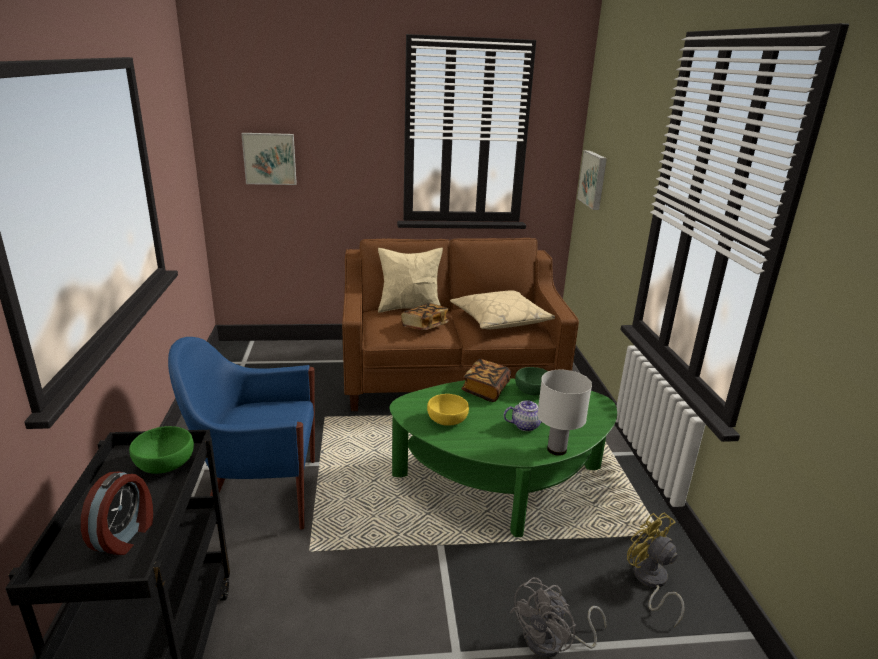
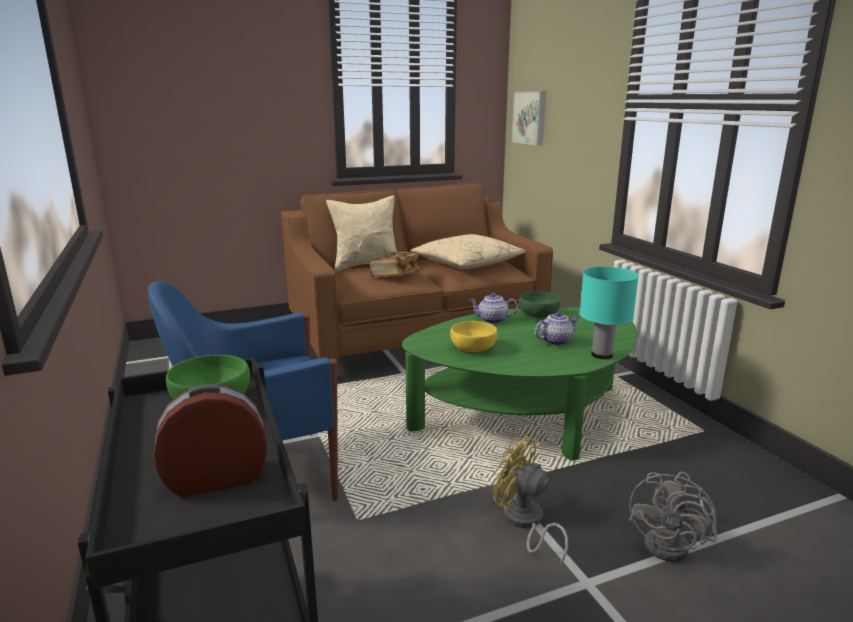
camera: 15 degrees left, 5 degrees down
alarm clock [81,471,153,555] -> alarm clock turned 105 degrees counterclockwise [154,384,267,497]
picture [241,133,297,185] -> none
book [461,359,511,402] -> teapot [469,293,518,324]
white table lamp [537,370,592,456] -> turquoise table lamp [579,267,639,359]
yellow fan [627,513,685,627] -> yellow fan moved to [493,436,568,565]

